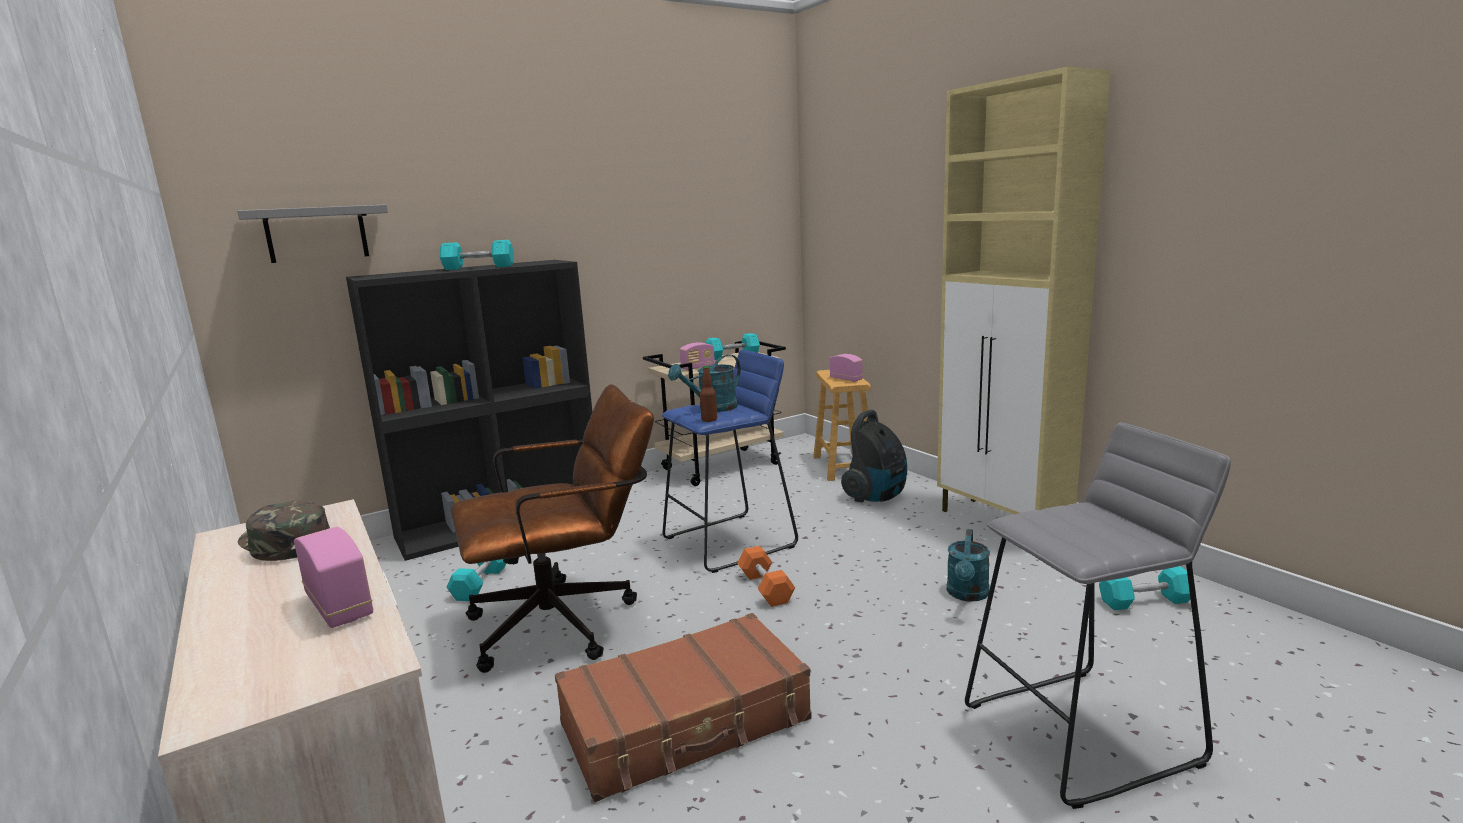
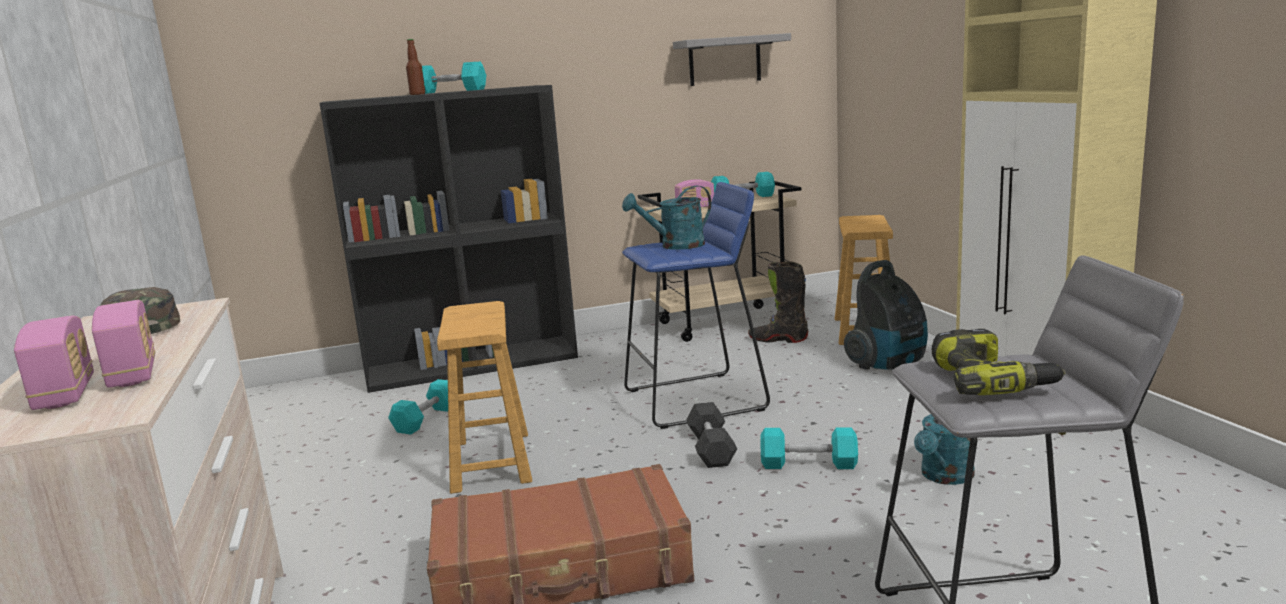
camera: 15 degrees right, 0 degrees up
grey shelf [237,204,388,263] -> grey shelf moved to [673,33,791,86]
brown office chair [451,384,654,673] -> brown stool [437,301,532,494]
bottle [700,366,717,422] -> bottle moved to [406,39,425,95]
orange dumbbell [737,546,795,607] -> grey dumbbell [686,402,737,468]
radio [830,354,863,382] -> radio moved to [14,316,94,410]
turquoise dumbbell [1099,566,1196,610] -> turquoise dumbbell moved to [760,427,858,469]
none -> black boot [748,262,808,343]
none -> power drill [932,329,1066,395]

